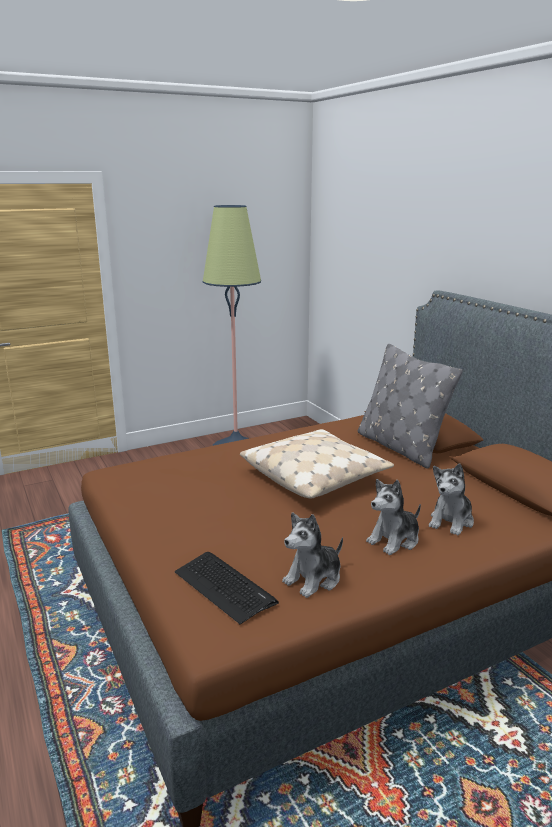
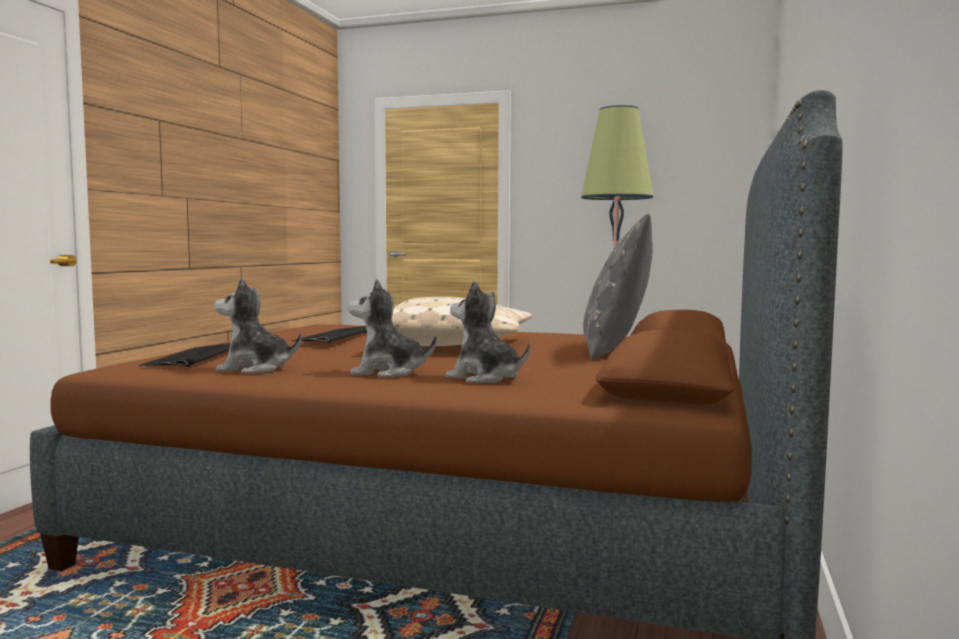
camera: 45 degrees right, 15 degrees down
plush toy [429,464,474,536] -> plush toy turned 45 degrees clockwise [445,280,530,383]
none -> keyboard [292,326,367,343]

